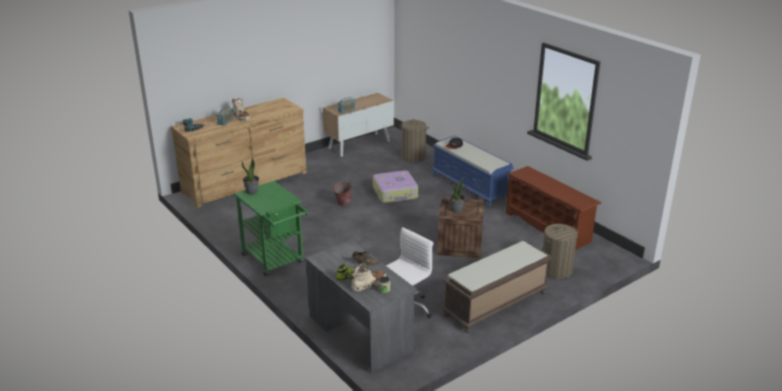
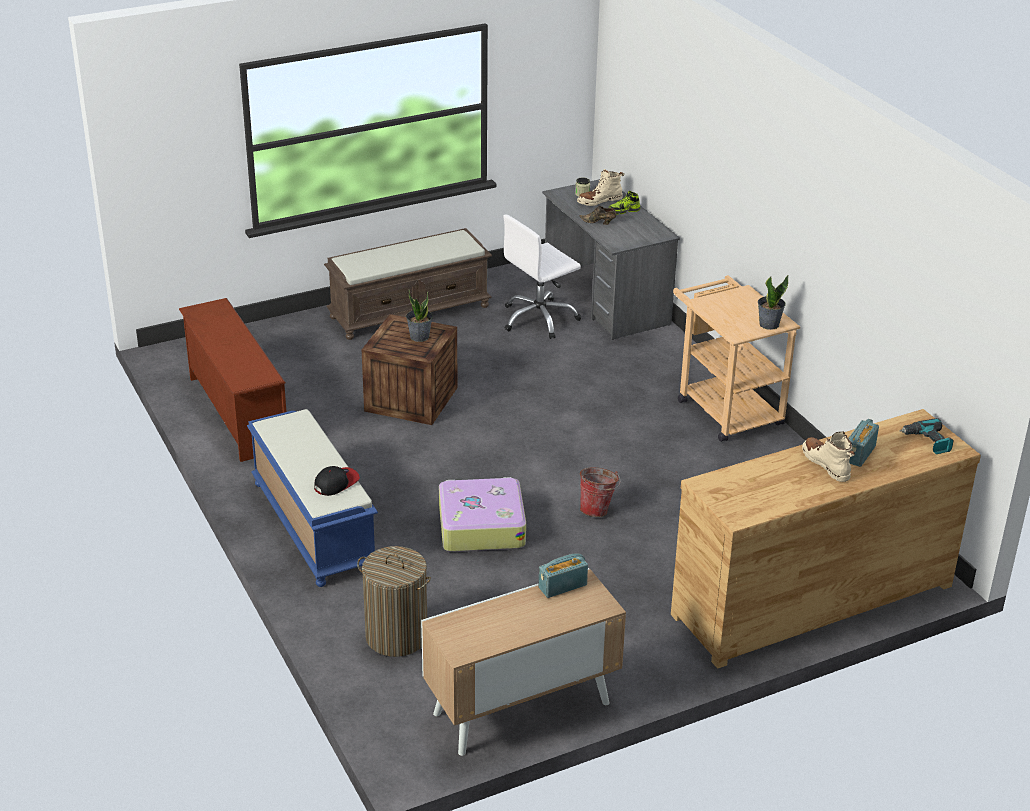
camera: 170 degrees left, 5 degrees up
green cart [234,181,309,276] -> beige cart [673,275,800,442]
laundry basket [543,224,578,280] -> none

